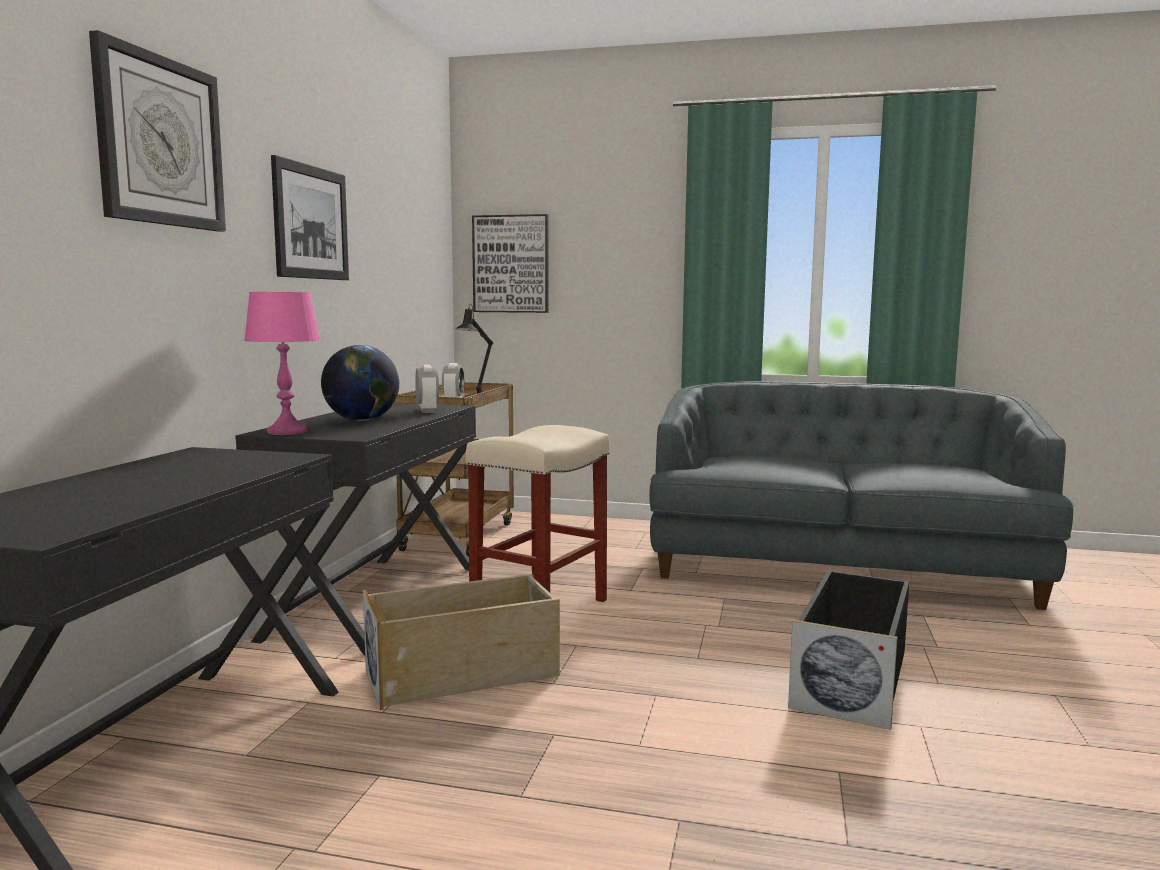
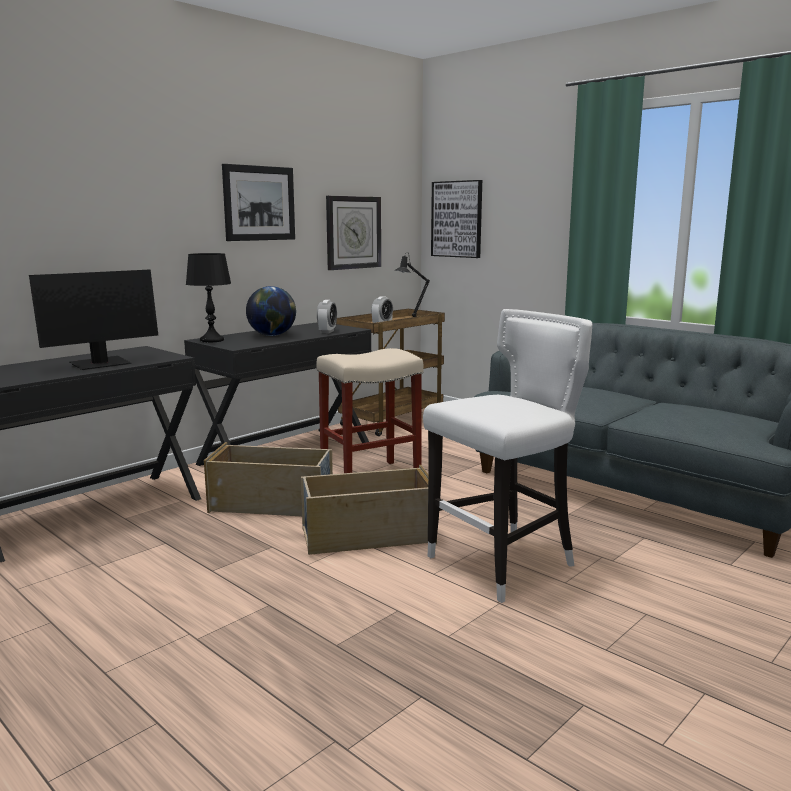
camera: 30 degrees right, 5 degrees up
wall clock [89,30,226,231] -> wall clock moved to [326,196,381,270]
pink table lamp [244,292,320,435] -> black table lamp [186,253,231,343]
black storage box [788,570,909,730] -> white stool [423,309,592,603]
none -> monitor [29,269,158,370]
none -> beige storage box [301,465,437,555]

